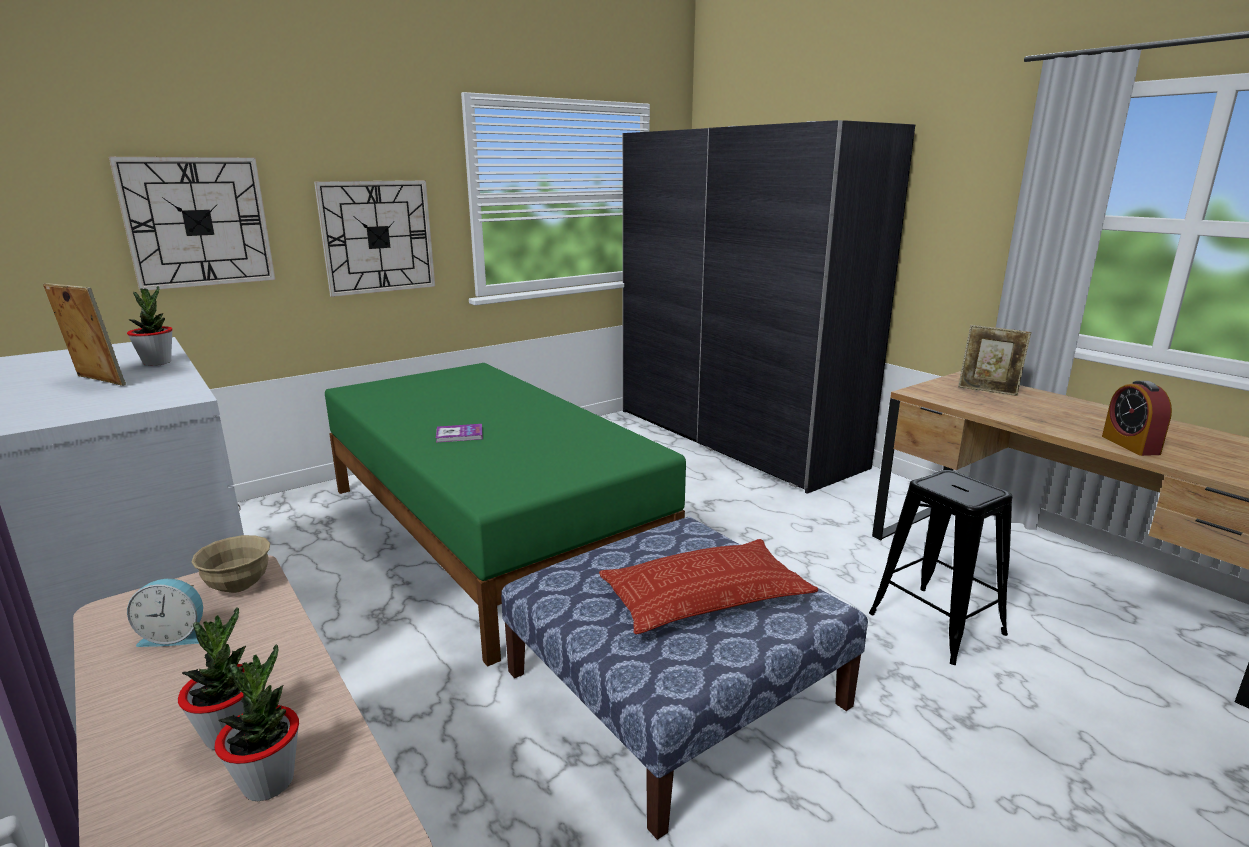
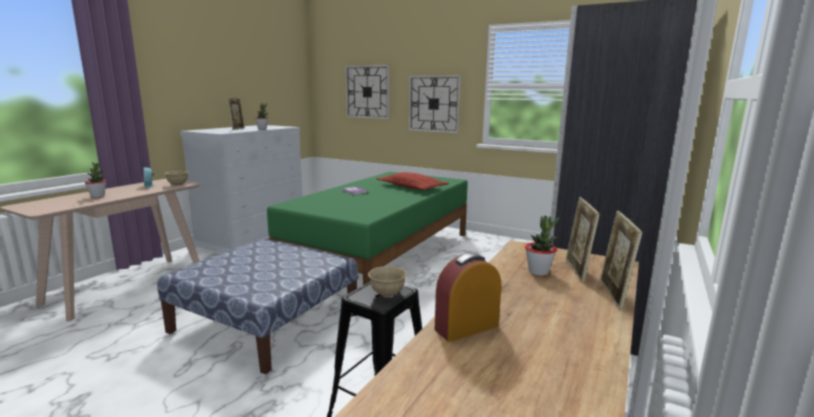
camera: 65 degrees right, 5 degrees down
potted plant [214,645,299,801] -> potted plant moved to [525,216,559,276]
pillow [599,539,818,634] -> pillow moved to [377,172,449,190]
none -> beige bowl [368,266,407,297]
none -> picture frame [600,211,642,310]

